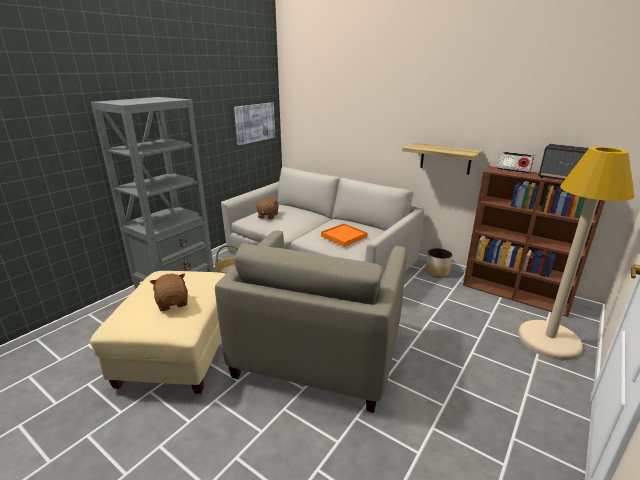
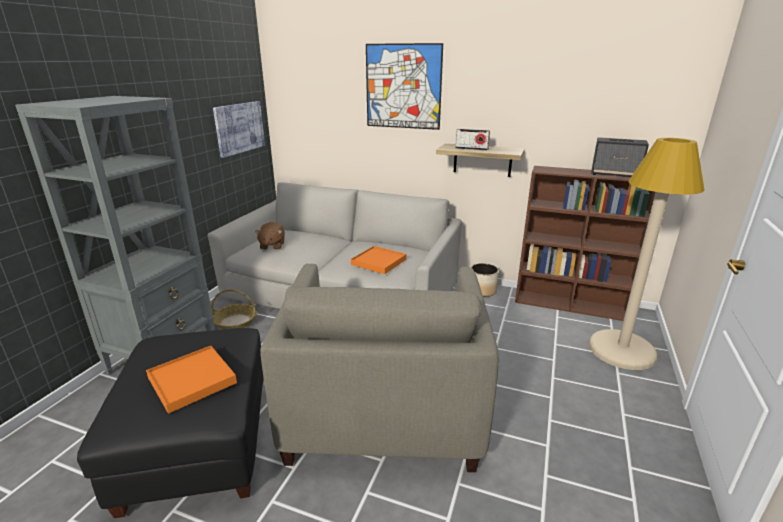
camera: 15 degrees left, 0 degrees up
beige ottoman [90,271,226,394] -> black ottoman [77,328,264,518]
brown plush toy [150,273,188,311] -> orange tray [146,346,237,414]
radio [497,152,534,173] -> radio moved to [455,129,490,150]
none -> picture [366,43,443,130]

